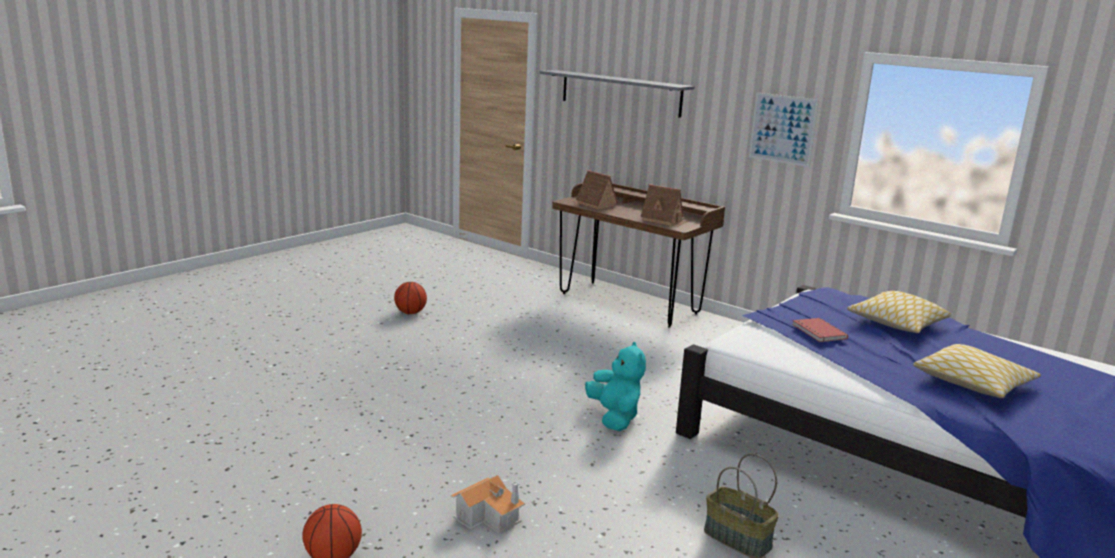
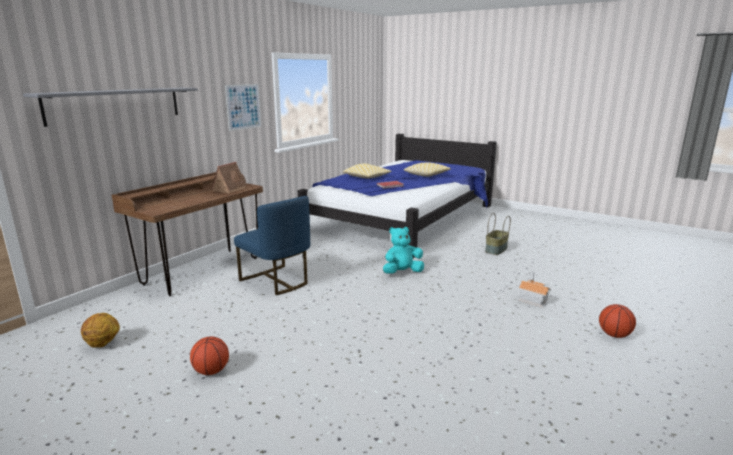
camera: 95 degrees left, 0 degrees up
toy house [573,170,618,209] -> none
none -> basketball [81,313,120,348]
none -> blue chair [234,196,310,295]

